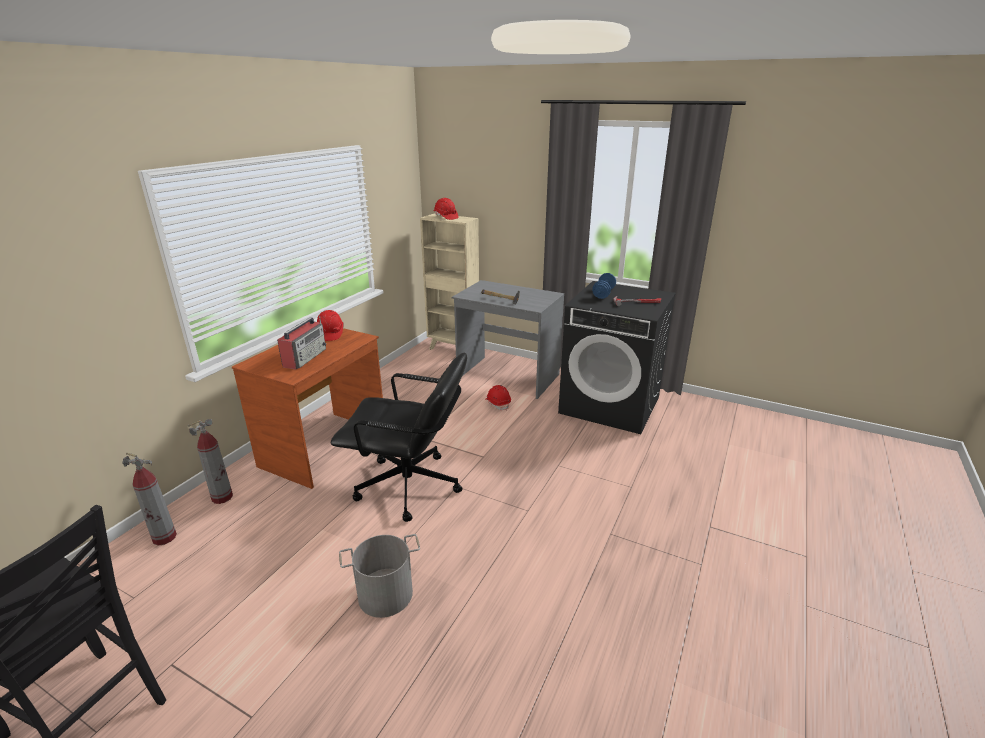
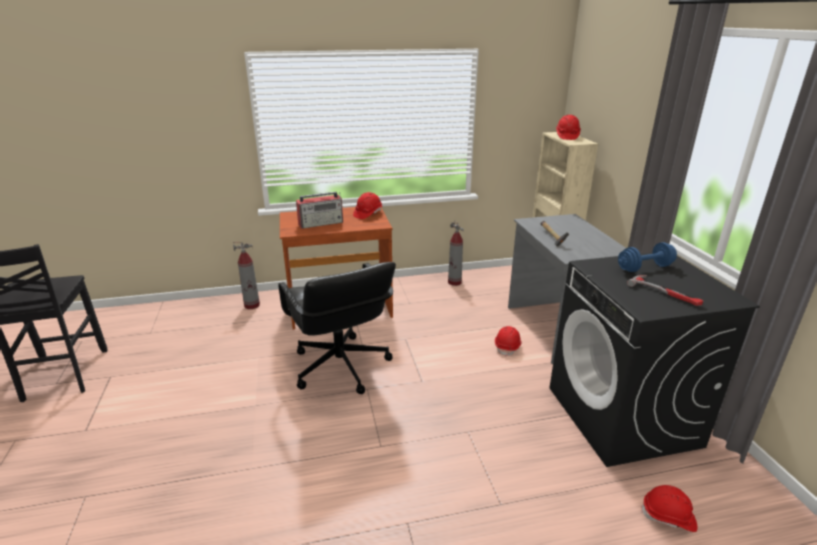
camera: 50 degrees right, 0 degrees up
fire extinguisher [122,452,177,546] -> fire extinguisher moved to [448,220,464,286]
grey bucket [339,534,420,618] -> none
none -> red hard hat [641,485,697,532]

